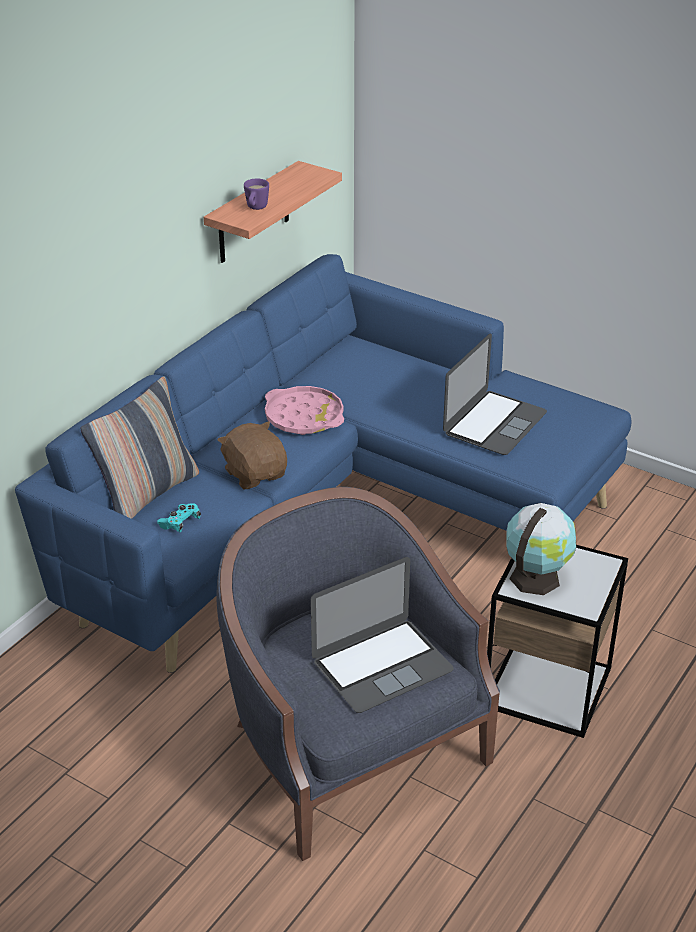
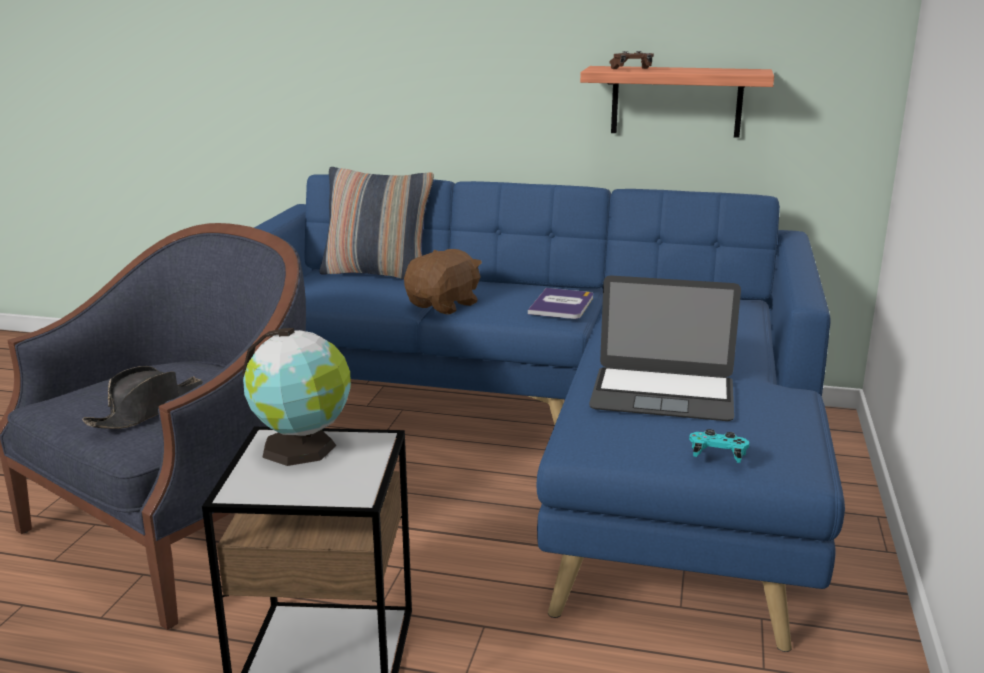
camera: 70 degrees right, 15 degrees down
turquoise game controller [157,503,201,533] -> turquoise game controller moved to [689,429,749,463]
purple mug [244,179,269,210] -> brown game controller [609,51,654,69]
pink tray [265,386,344,435] -> book [528,288,593,319]
laptop [311,557,454,713] -> black hat [82,366,203,429]

